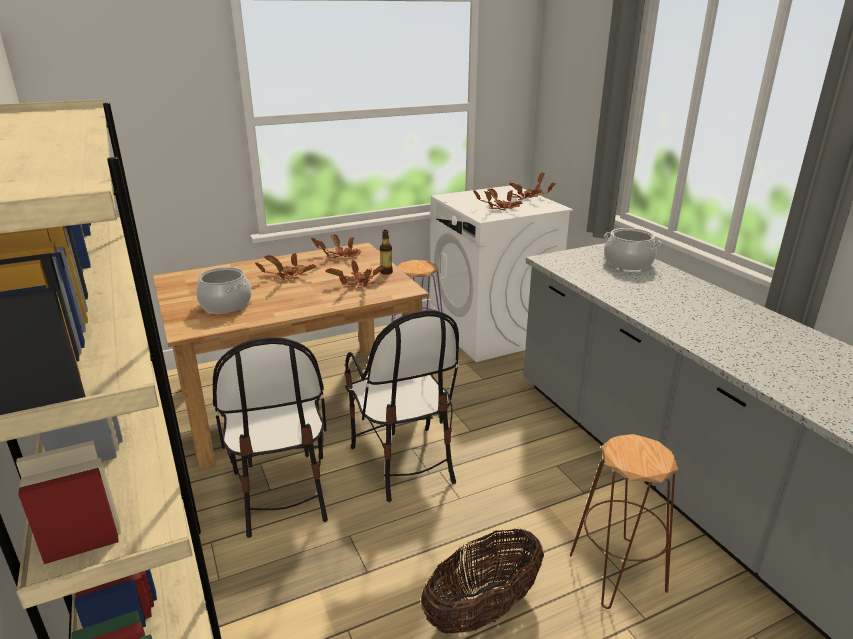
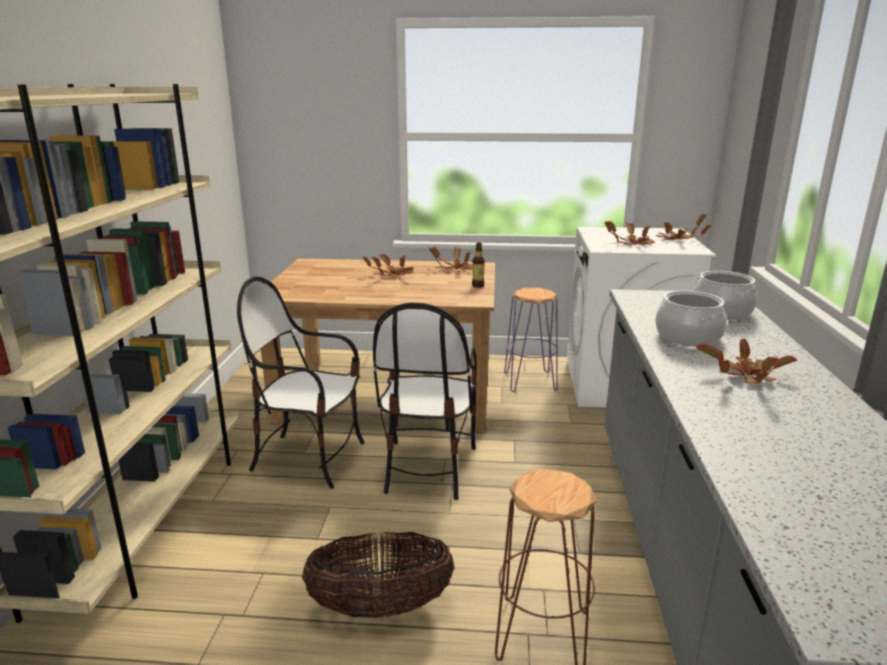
camera: 30 degrees right, 5 degrees down
cooking pot [196,267,251,313] -> cooking pot moved to [656,291,727,347]
chair [213,337,328,538] -> chair turned 90 degrees clockwise [237,276,364,489]
potted plant [325,260,385,288] -> potted plant moved to [696,339,797,384]

